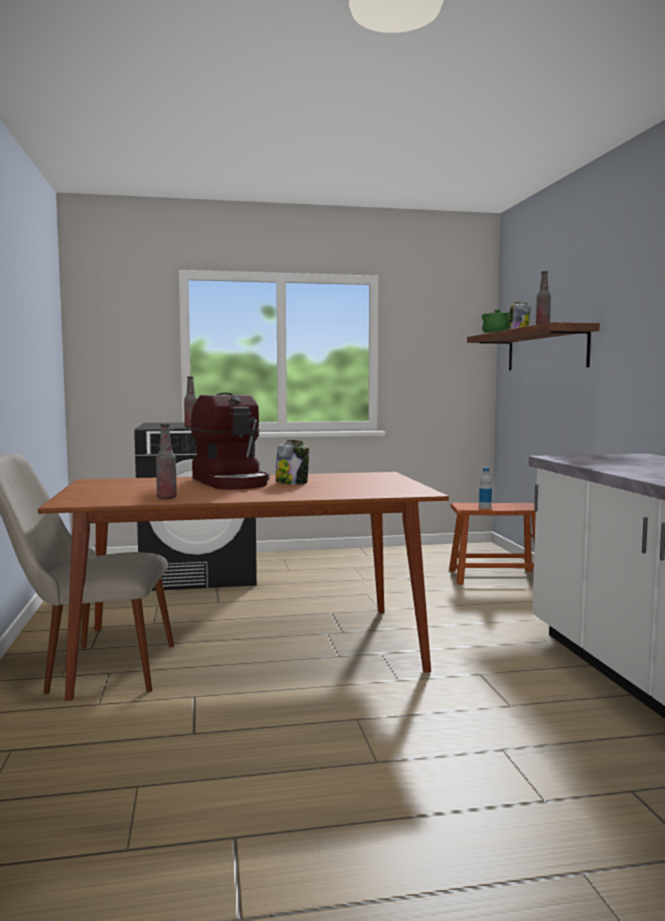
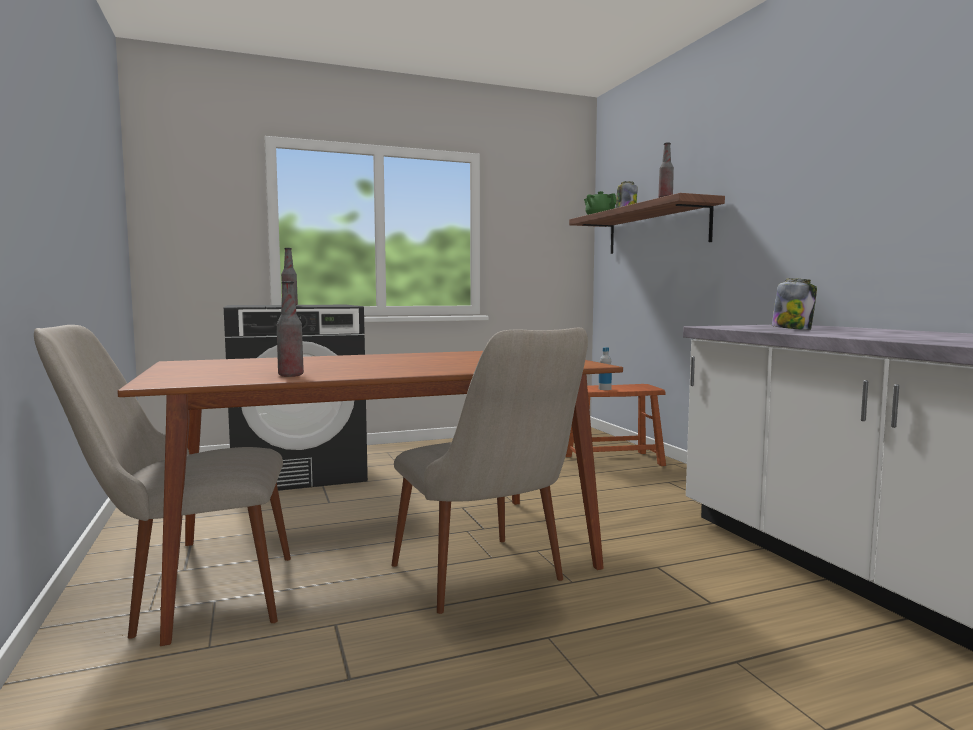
camera: 10 degrees left, 0 degrees up
coffee machine [191,393,270,489] -> none
jar [275,440,309,485] -> jar moved to [772,278,817,330]
none -> beige chair [391,328,588,614]

